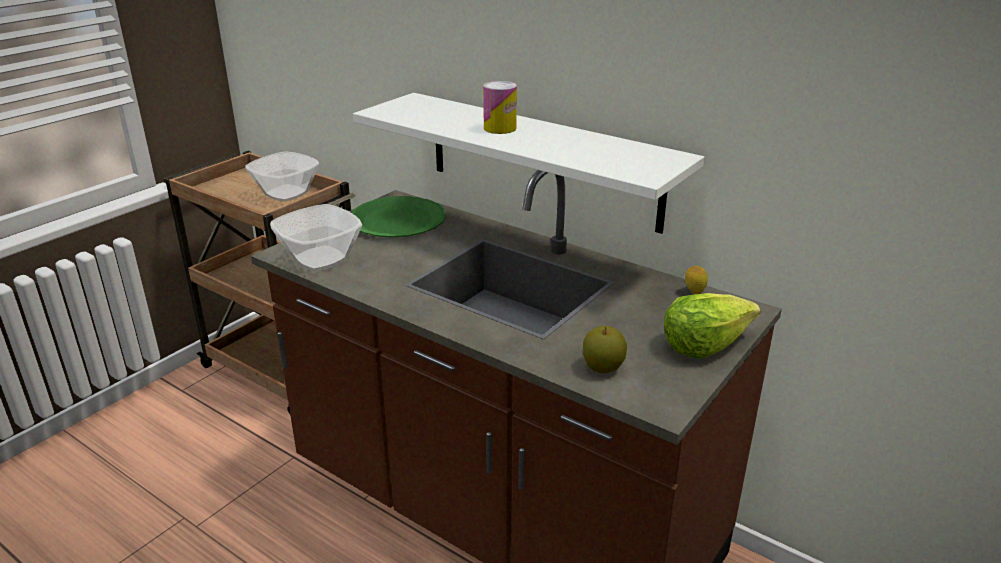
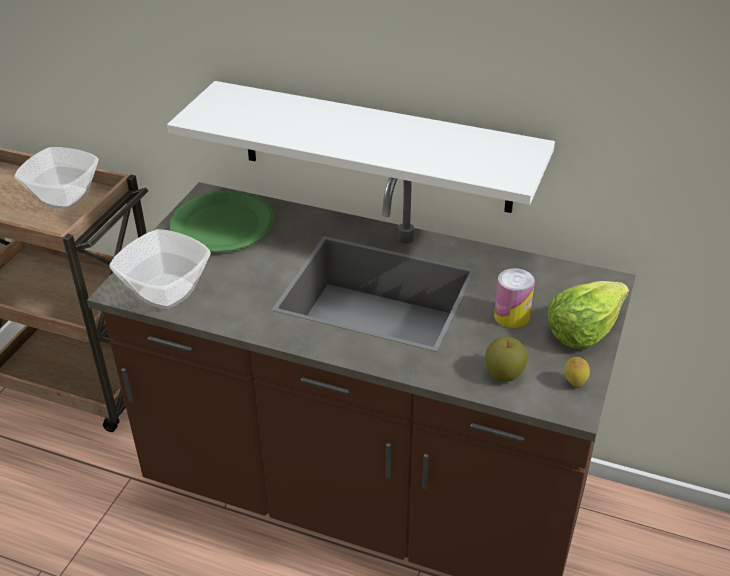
camera: 15 degrees left, 10 degrees up
can [483,81,517,134] -> can moved to [494,268,535,328]
lemon [685,266,708,294] -> lemon moved to [564,357,590,387]

